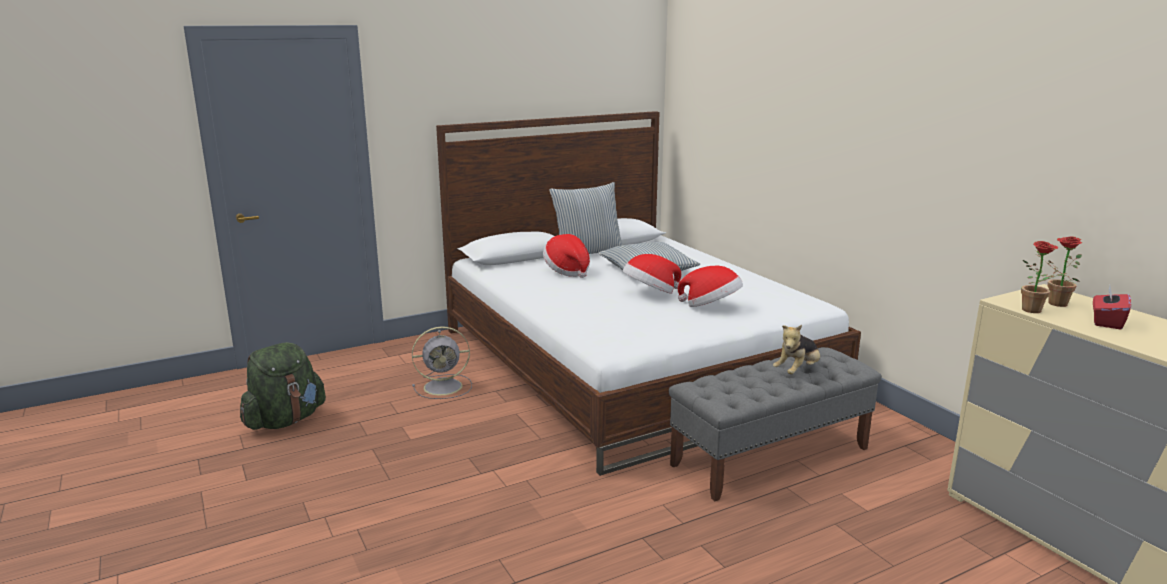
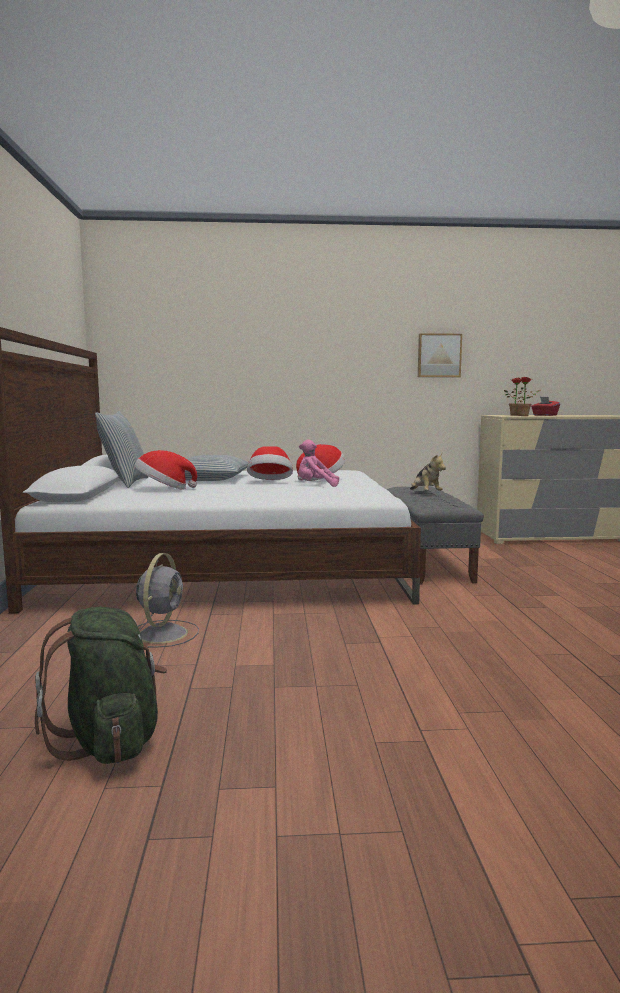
camera: 65 degrees left, 10 degrees down
none -> pink plush toy [298,439,339,487]
none -> picture [418,333,462,377]

